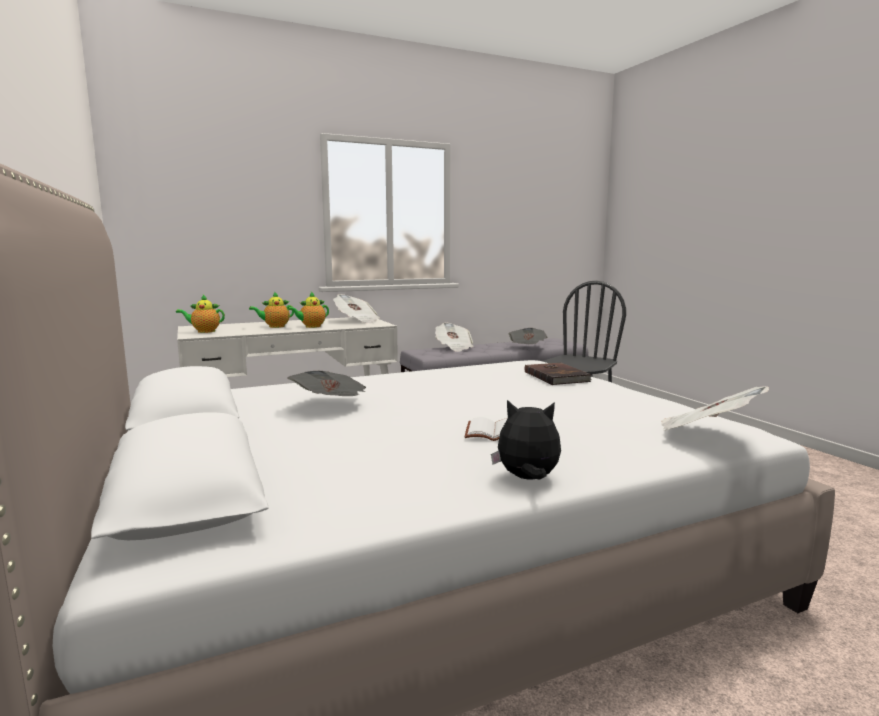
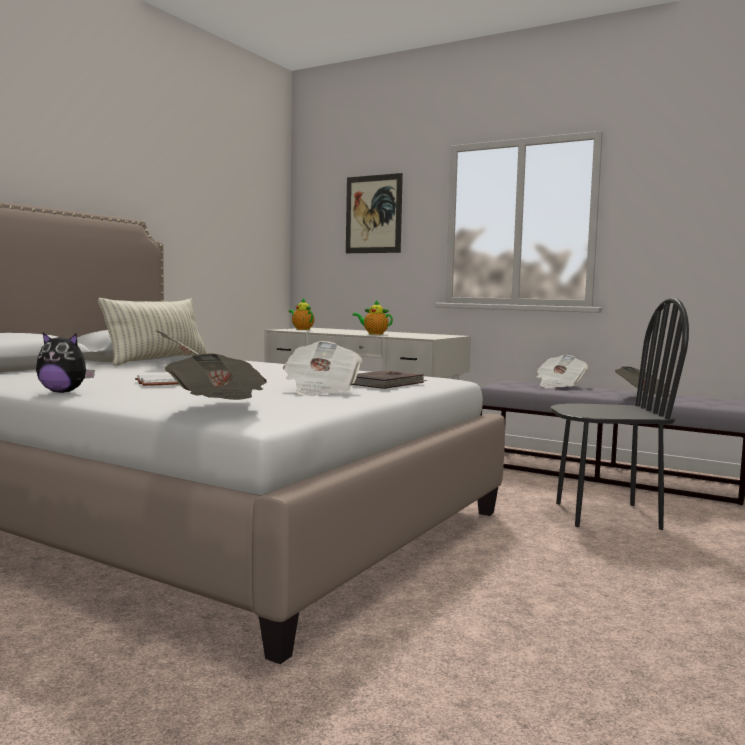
camera: 55 degrees right, 5 degrees down
teapot [249,292,294,328] -> none
newspaper [333,294,380,324] -> newspaper moved to [283,341,363,396]
plush toy [491,400,561,480] -> plush toy turned 120 degrees clockwise [36,333,95,393]
none -> pillow [98,298,207,366]
none -> picture [346,173,403,253]

